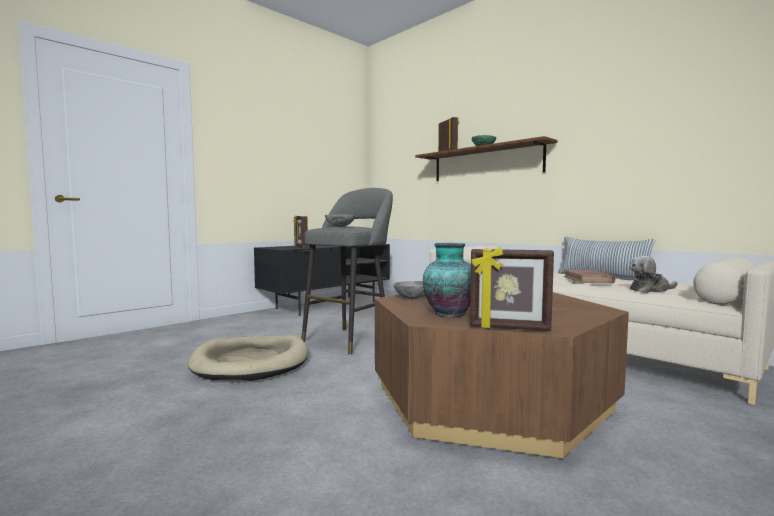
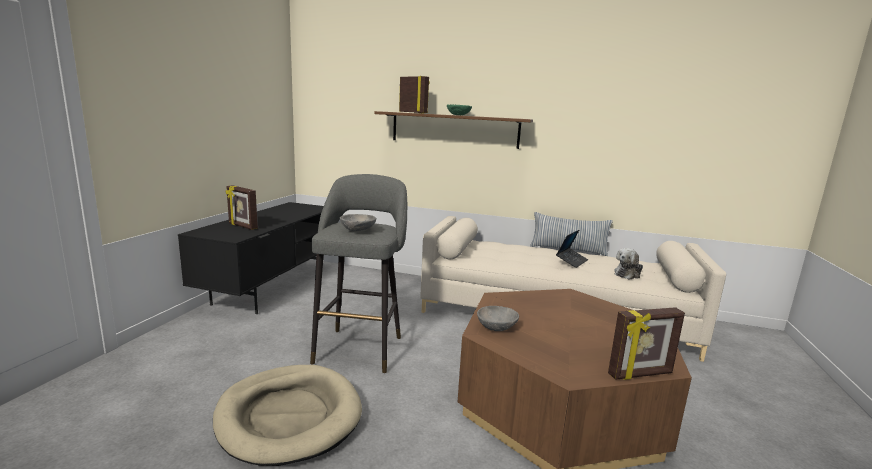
camera: 30 degrees left, 10 degrees up
vase [423,243,471,317] -> none
brown book [564,270,615,283] -> laptop [556,230,588,268]

